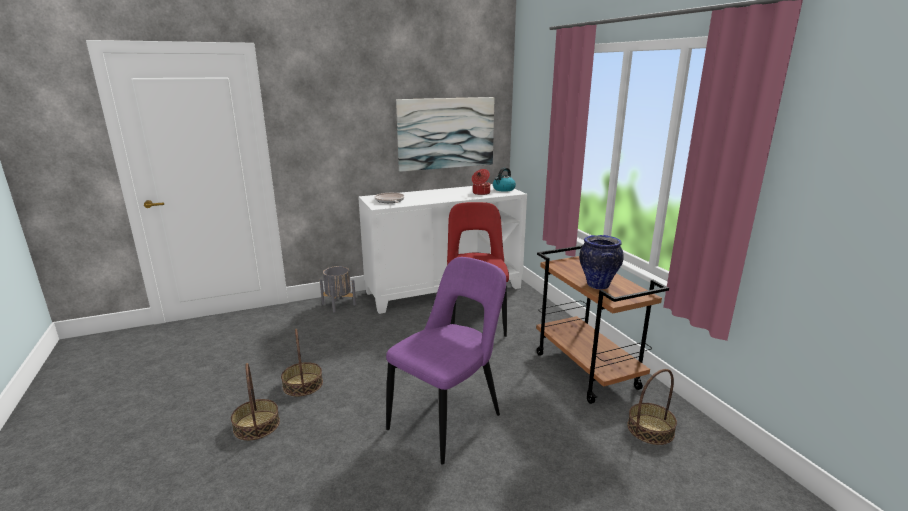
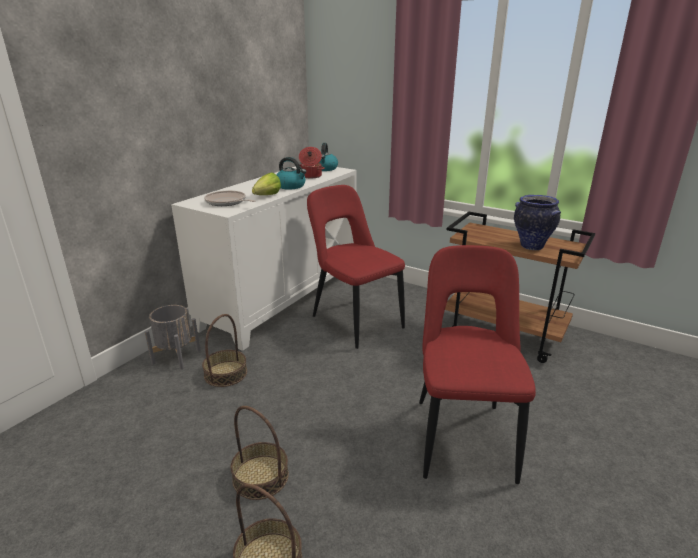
camera: 35 degrees left, 5 degrees up
purple chair [386,257,506,465] -> red chair [419,245,536,484]
picture [396,97,495,172] -> none
basket [627,369,677,445] -> basket moved to [202,314,247,387]
none -> lettuce [252,172,281,195]
none -> kettle [276,157,306,190]

